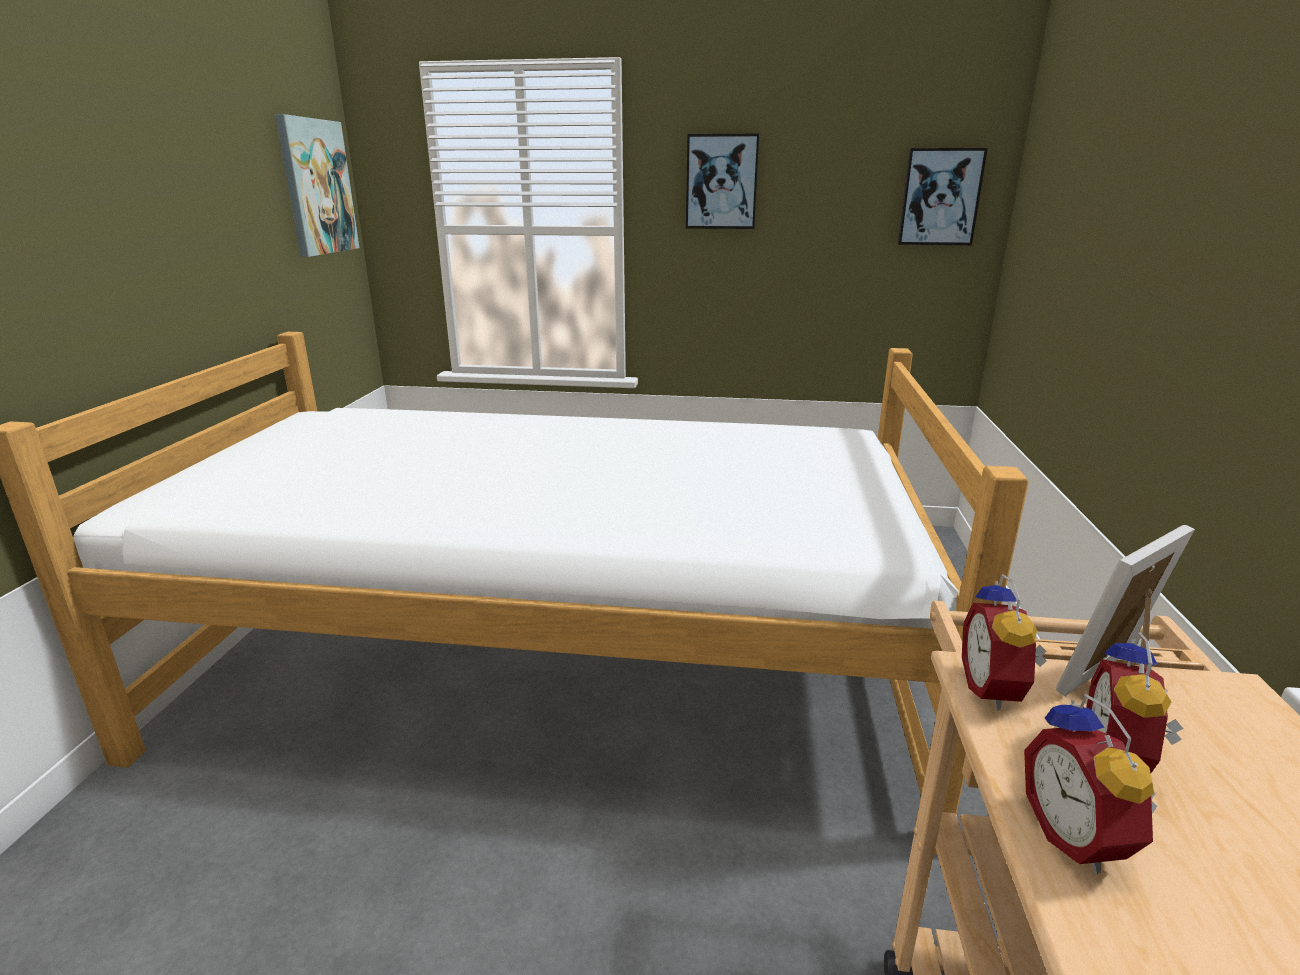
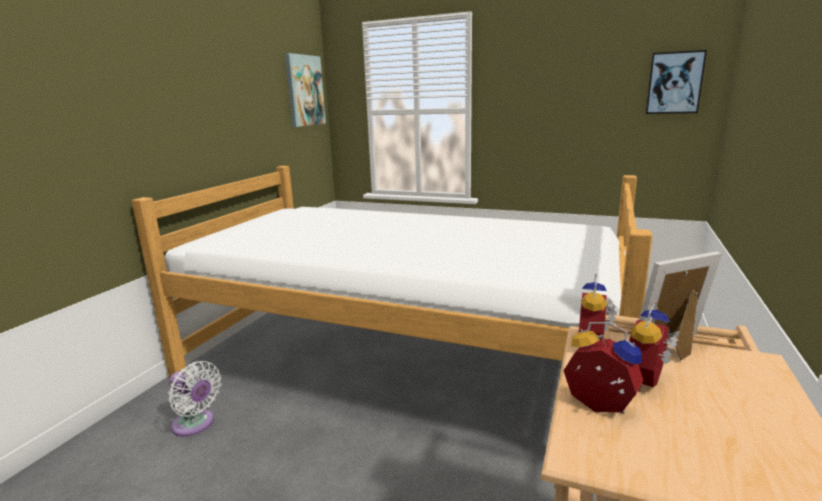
camera: 15 degrees right, 5 degrees down
picture [686,133,759,229] -> none
alarm clock [1024,694,1157,874] -> alarm clock turned 120 degrees clockwise [563,322,644,414]
none -> white fan [168,361,221,437]

